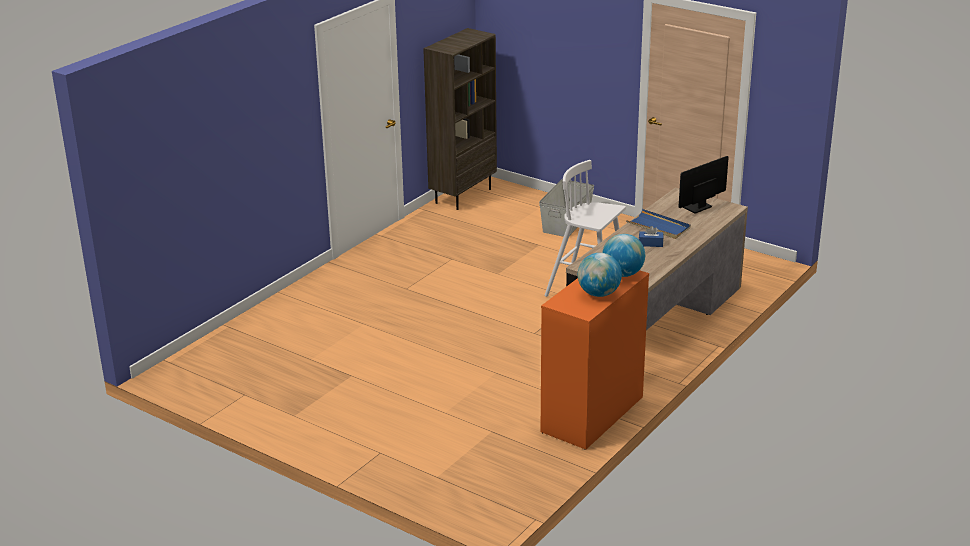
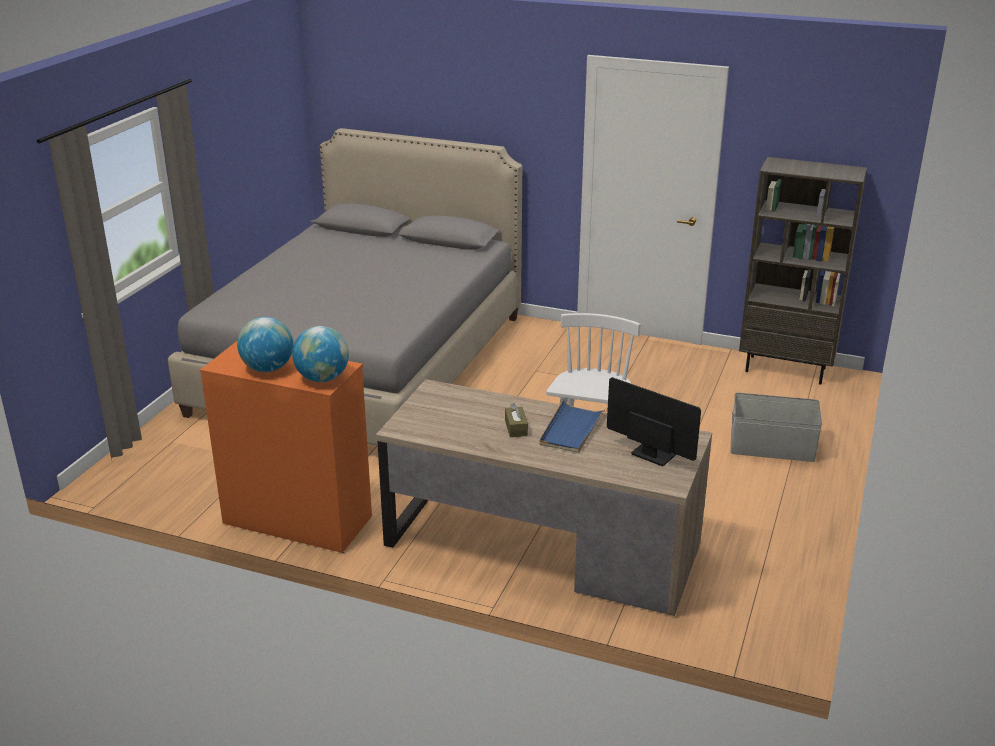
camera: 75 degrees right, 0 degrees up
blue tissue box [639,226,664,247] -> brown tissue box [505,403,528,437]
none -> grey bed [168,128,522,446]

